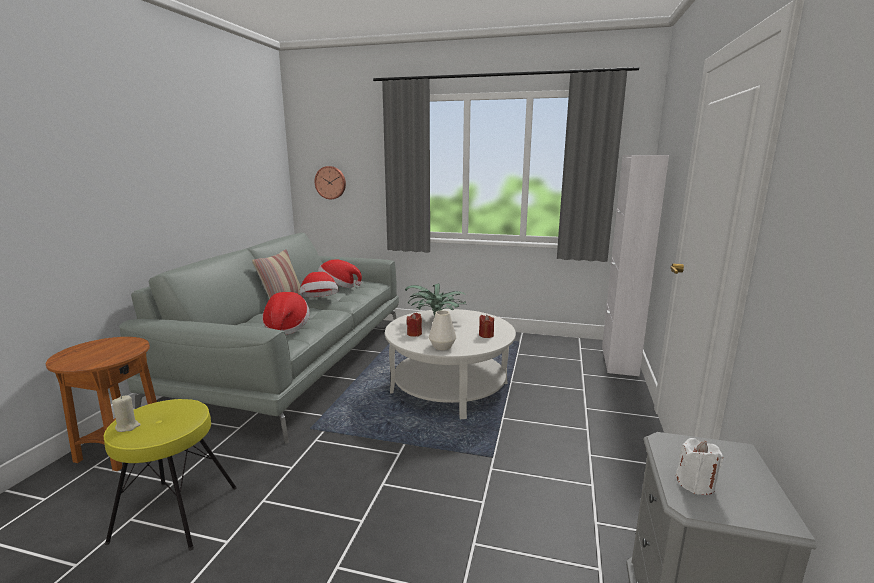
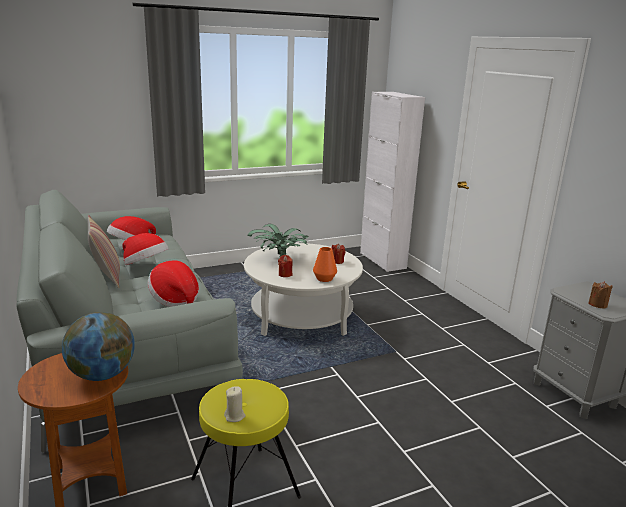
camera: 40 degrees left, 5 degrees up
wall clock [314,166,346,199] -> none
white vase [429,310,456,350] -> orange vase [313,247,337,282]
white candle [676,438,724,495] -> brown candle [588,281,613,309]
none -> globe [62,312,135,381]

